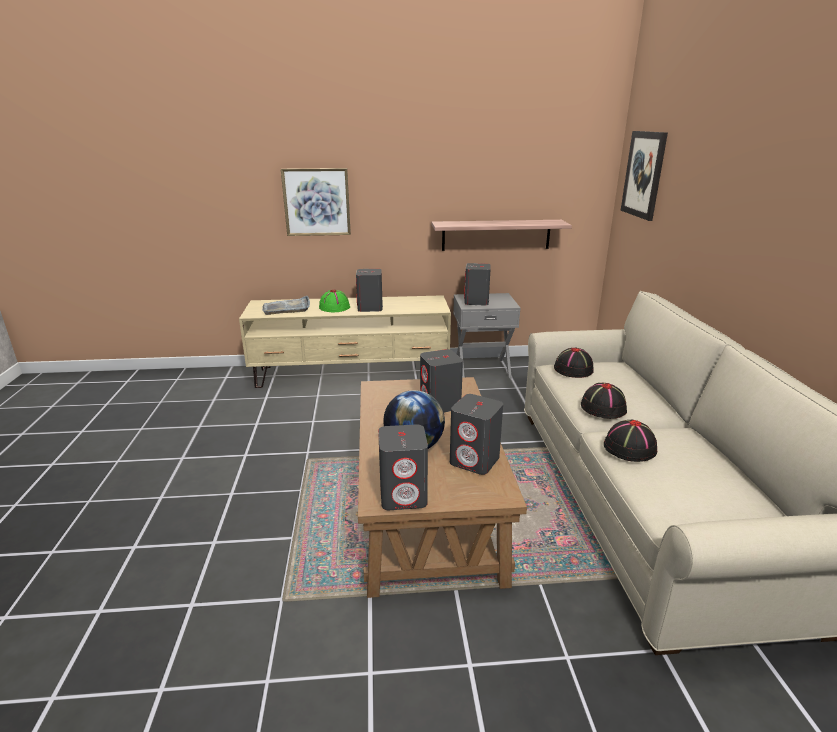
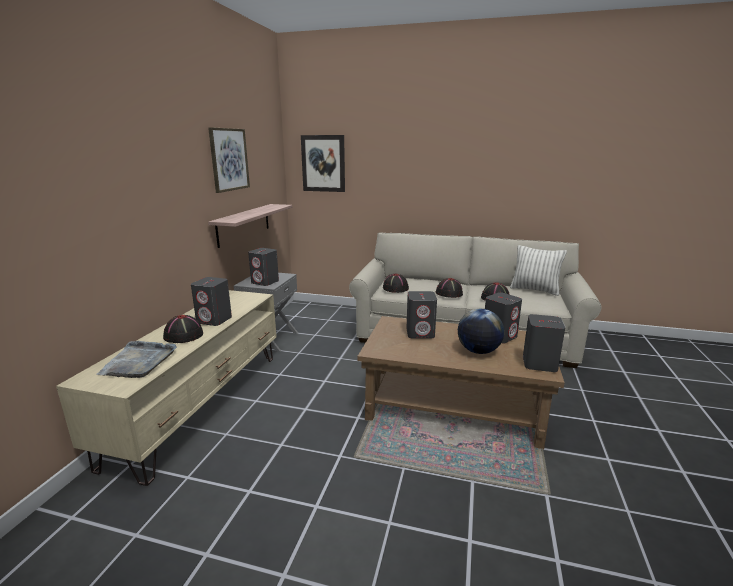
camera: 70 degrees left, 5 degrees down
picture [281,168,351,236] -> picture moved to [208,127,250,193]
green hat [319,290,350,312] -> black hat [163,315,203,343]
none -> pillow [510,245,567,296]

